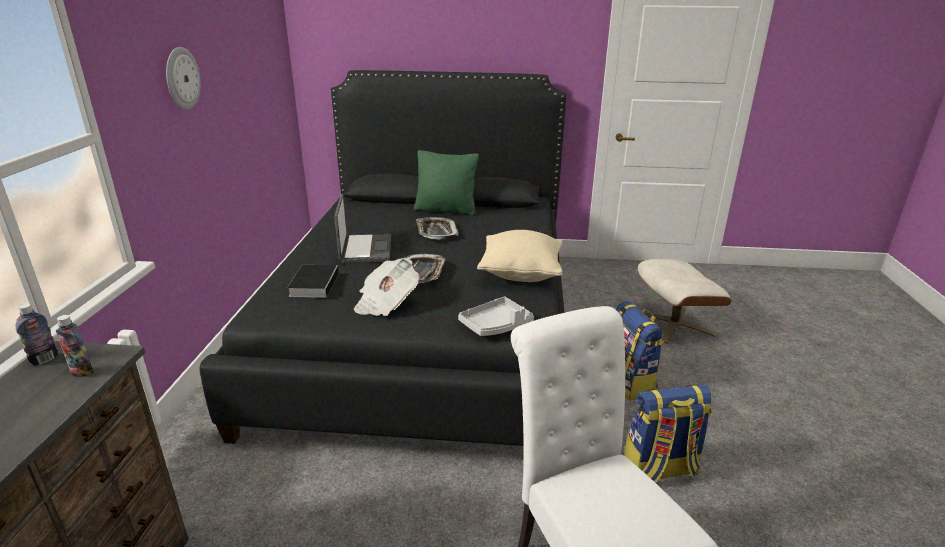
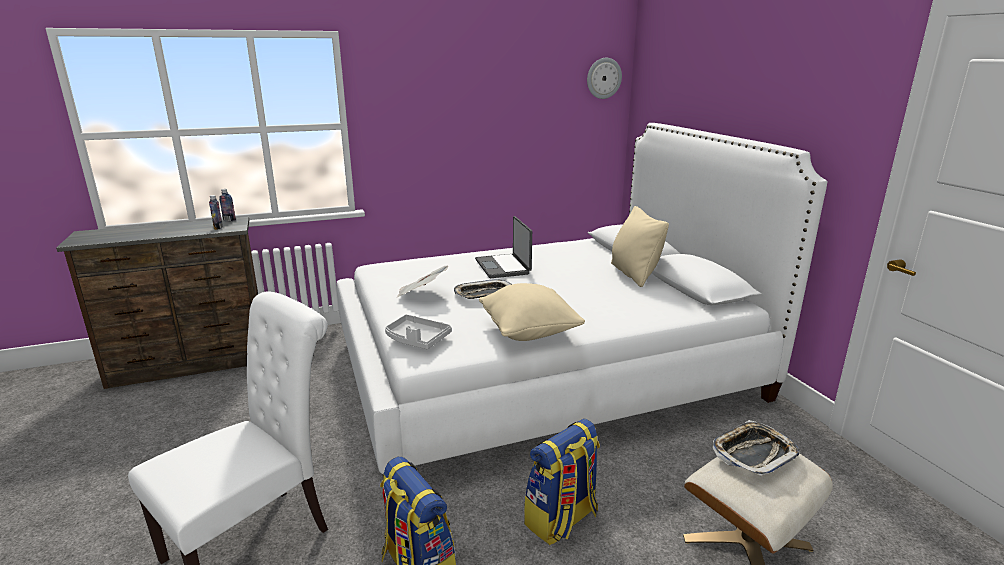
camera: 65 degrees right, 5 degrees down
wall clock [166,47,201,110] -> wall clock moved to [587,58,622,99]
black bed [200,70,566,446] -> white bed [337,123,827,474]
book [287,265,339,298] -> none
laptop [334,194,391,263] -> laptop turned 105 degrees clockwise [475,216,532,278]
green pillow [414,150,479,215] -> beige pillow [611,206,669,287]
tray [416,217,458,240] -> tray moved to [712,420,799,477]

